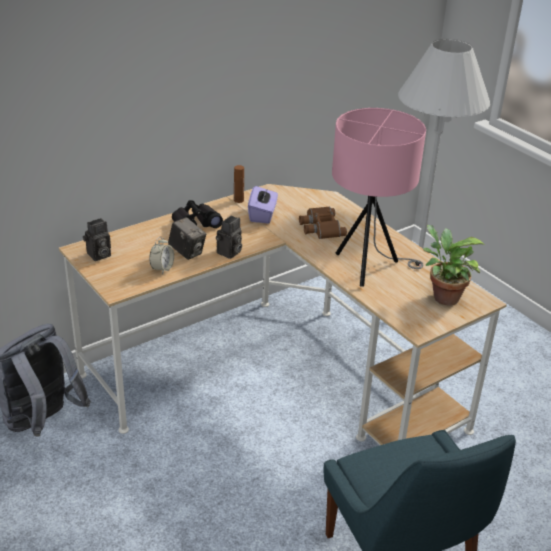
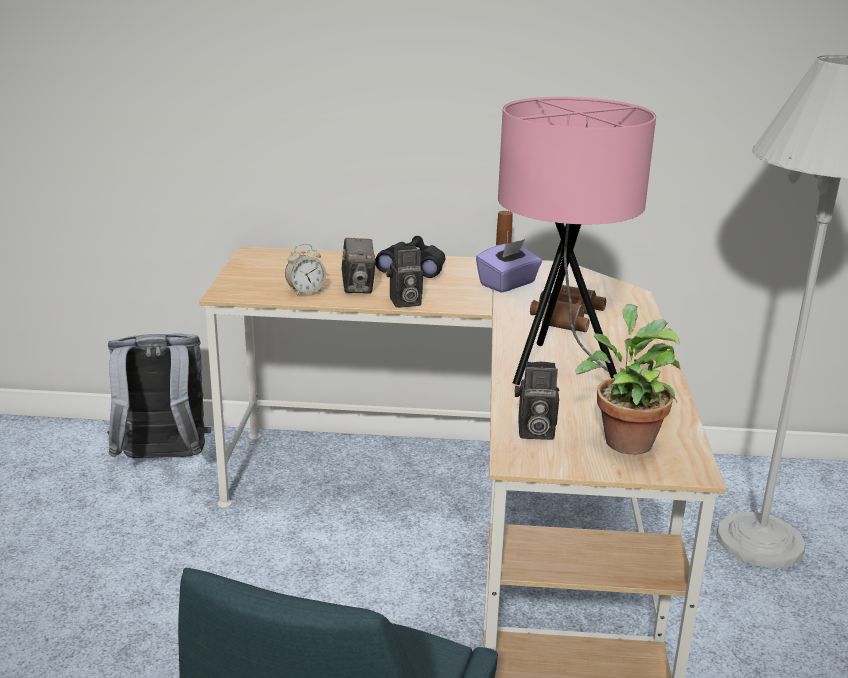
camera: 40 degrees right, 10 degrees down
camera [83,218,111,261] -> camera moved to [514,362,559,440]

